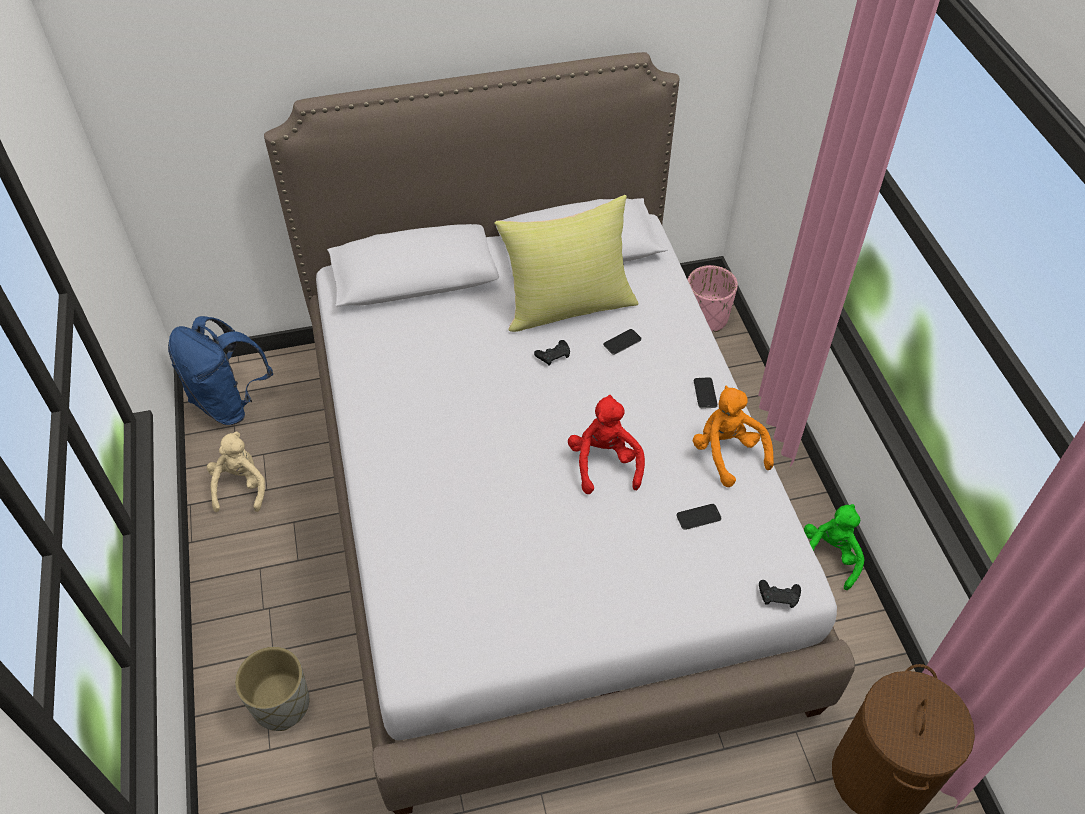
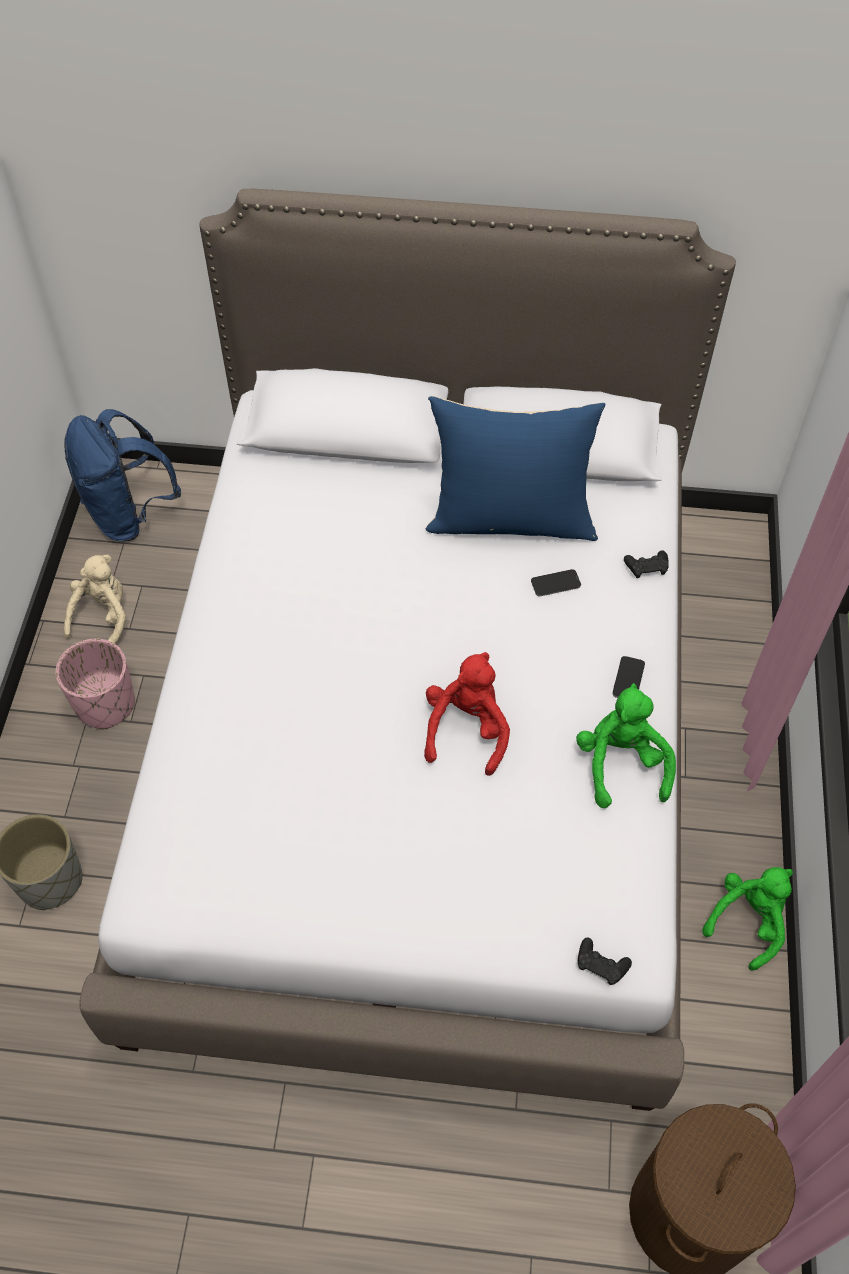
camera: 20 degrees right, 5 degrees up
yellow pillow [494,195,639,332] -> blue pillow [426,396,605,541]
black game controller [534,340,570,366] -> black game controller moved to [624,550,669,578]
phone [676,504,722,530] -> none
pink planter [688,265,738,332] -> pink planter moved to [56,638,135,730]
orange plush toy [693,385,774,487] -> green plush toy [576,683,676,808]

